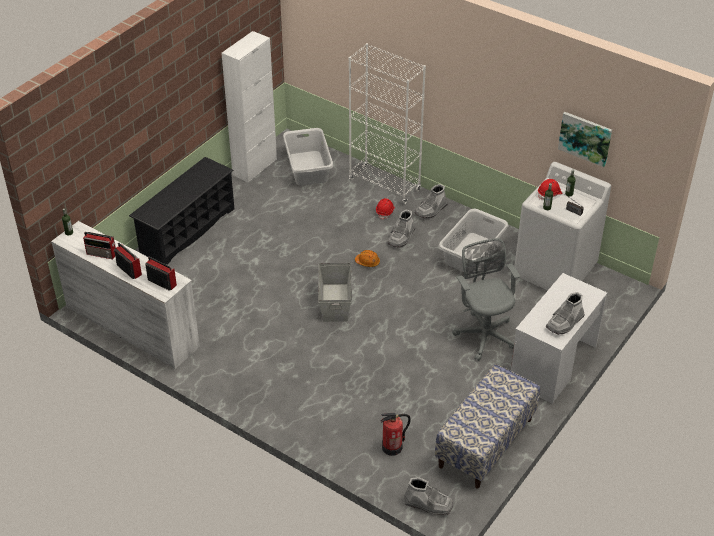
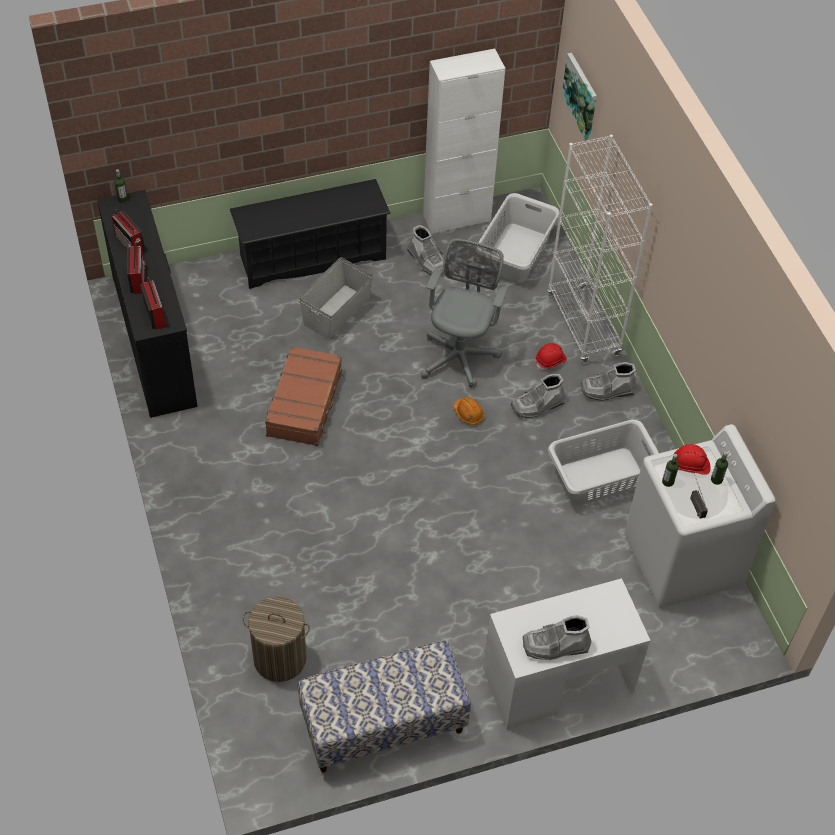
camera: 35 degrees right, 10 degrees up
white dresser [51,221,200,369] -> black dresser [97,190,198,418]
grey storage box [318,263,352,322] -> grey storage box moved to [299,257,373,339]
fire extinguisher [381,413,411,456] -> laundry basket [242,597,310,682]
grey boot [404,477,453,515] -> grey boot moved to [407,225,444,275]
grey office chair [452,238,521,361] -> grey office chair moved to [420,239,508,388]
picture [558,112,612,167] -> picture moved to [561,53,597,141]
none -> brown suitcase [265,346,344,446]

